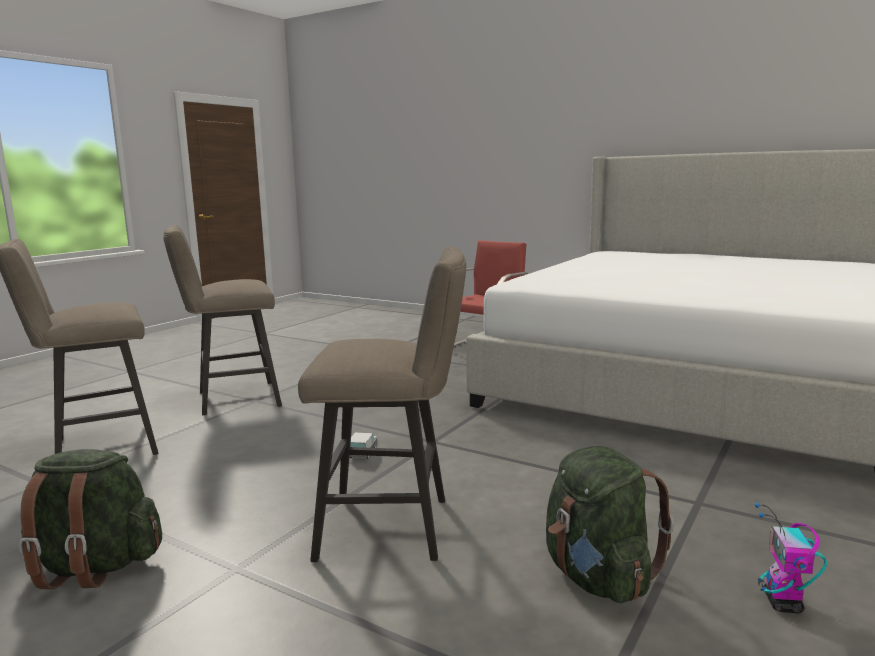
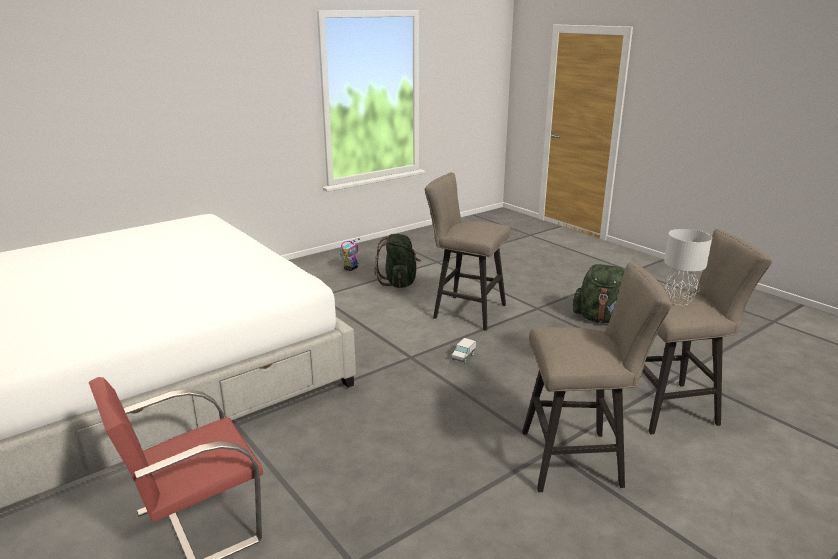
camera: 160 degrees left, 10 degrees up
none -> grey table lamp [664,229,712,305]

